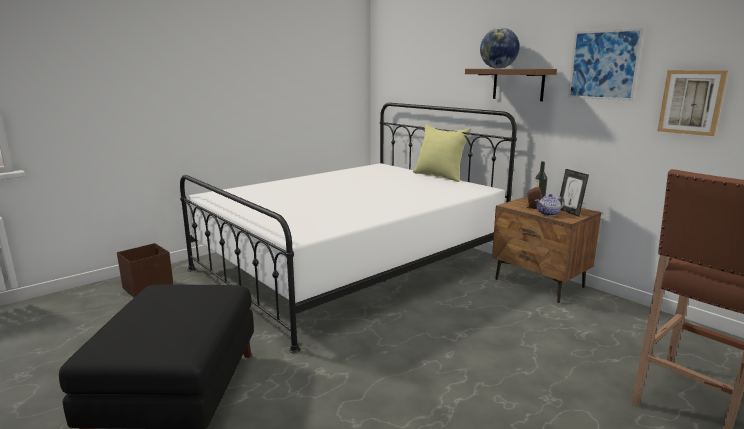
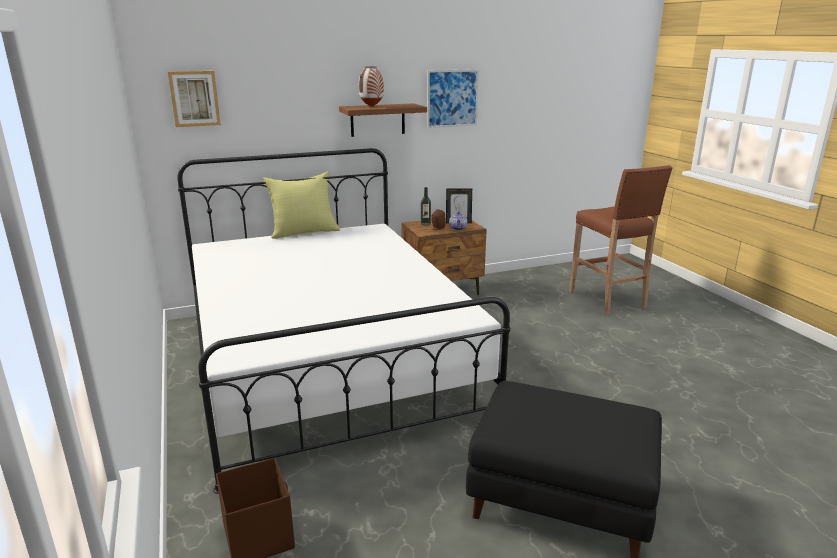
camera: 70 degrees left, 5 degrees up
globe [480,28,520,69] -> vase [359,66,384,107]
picture [658,70,728,136] -> picture moved to [168,71,221,127]

